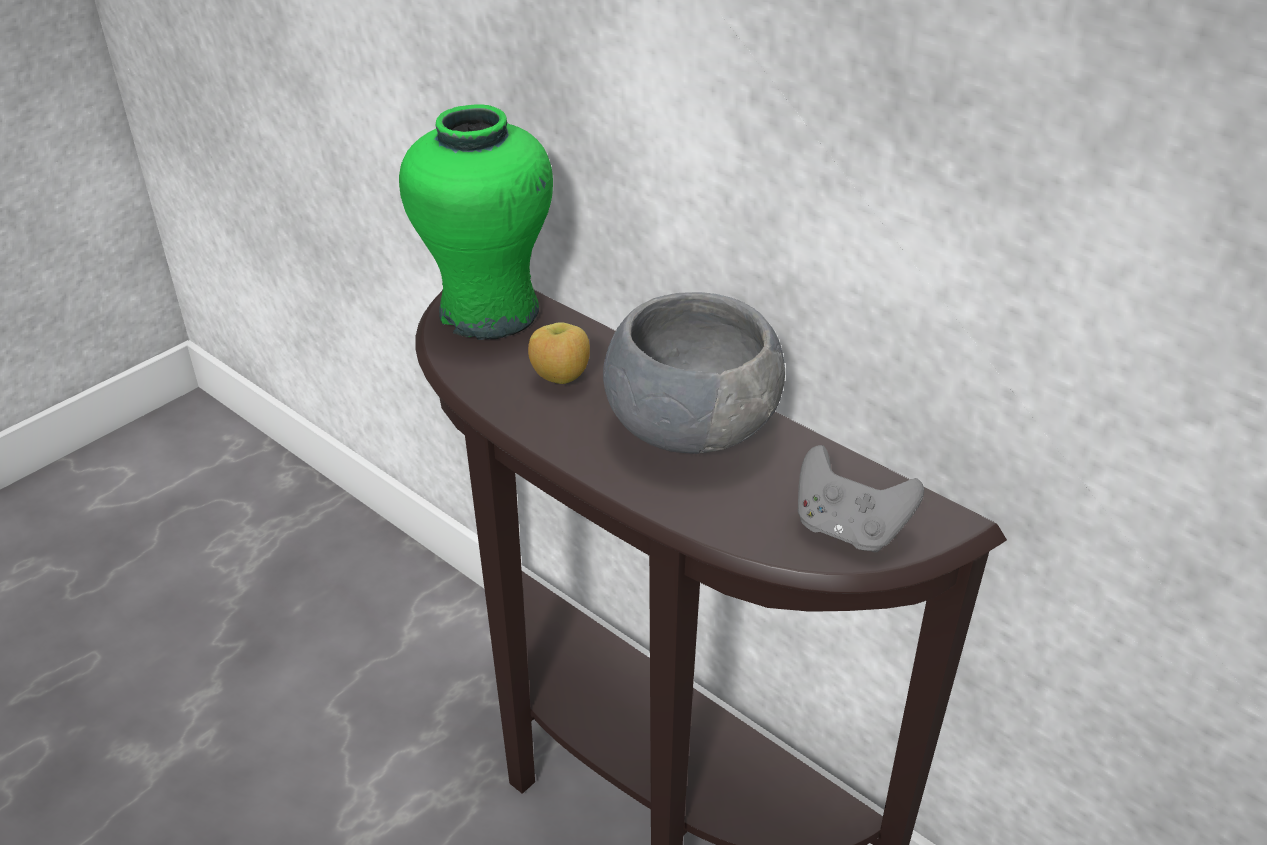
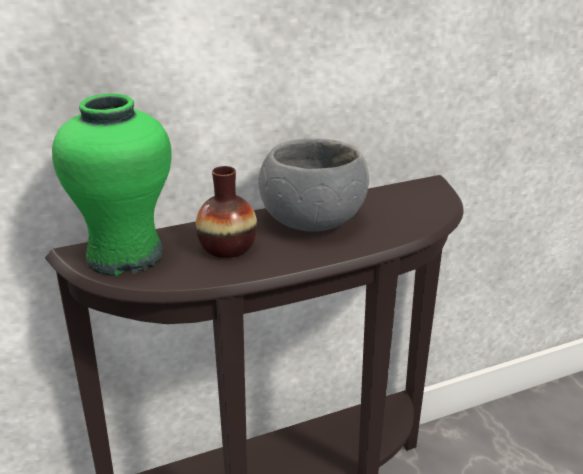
camera: 65 degrees left, 10 degrees down
apple [528,322,590,384] -> vase [196,166,257,258]
grey game controller [798,445,924,553] -> none

